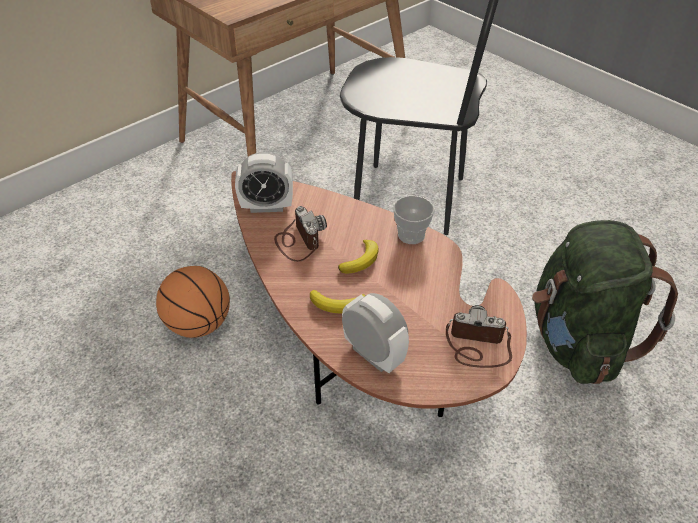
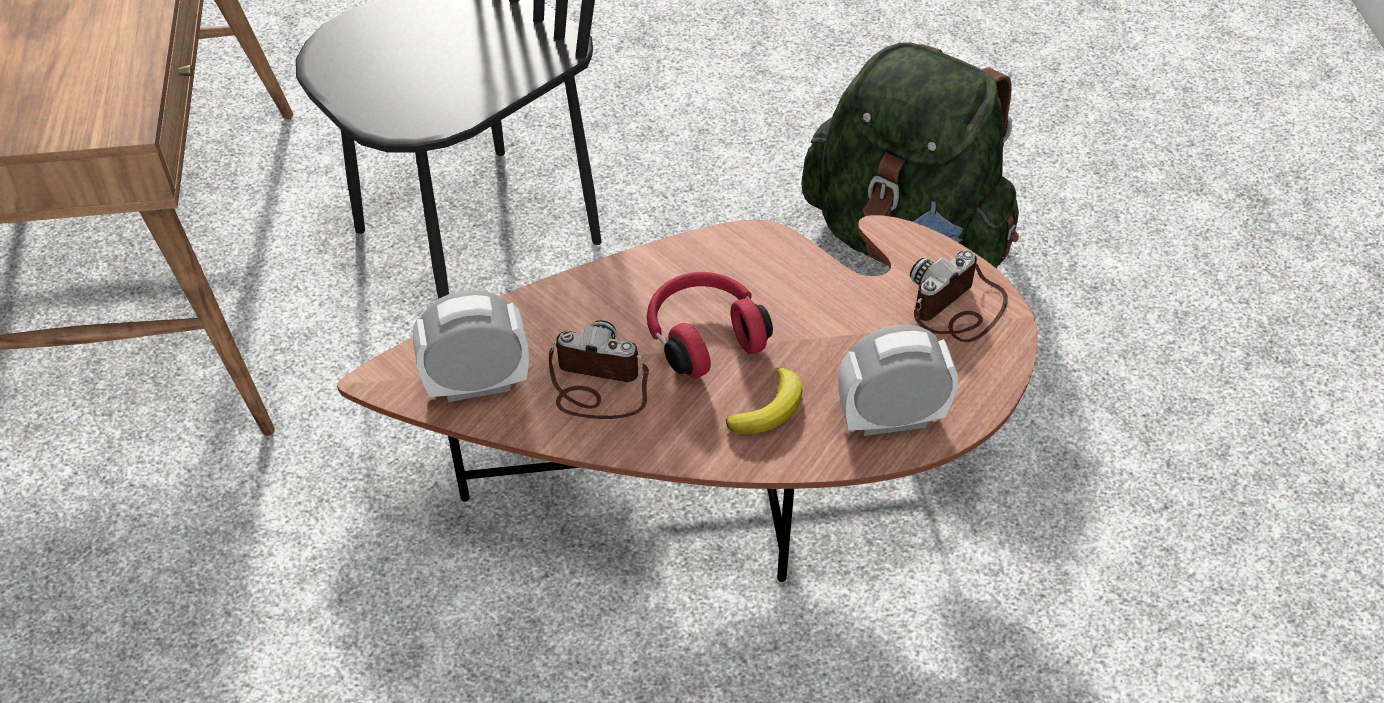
camera: 55 degrees left, 5 degrees up
basketball [156,266,230,338] -> none
alarm clock [235,152,293,213] -> alarm clock turned 135 degrees counterclockwise [413,290,529,402]
banana [338,240,379,274] -> red headphones [647,272,773,378]
cup [393,196,434,244] -> none

